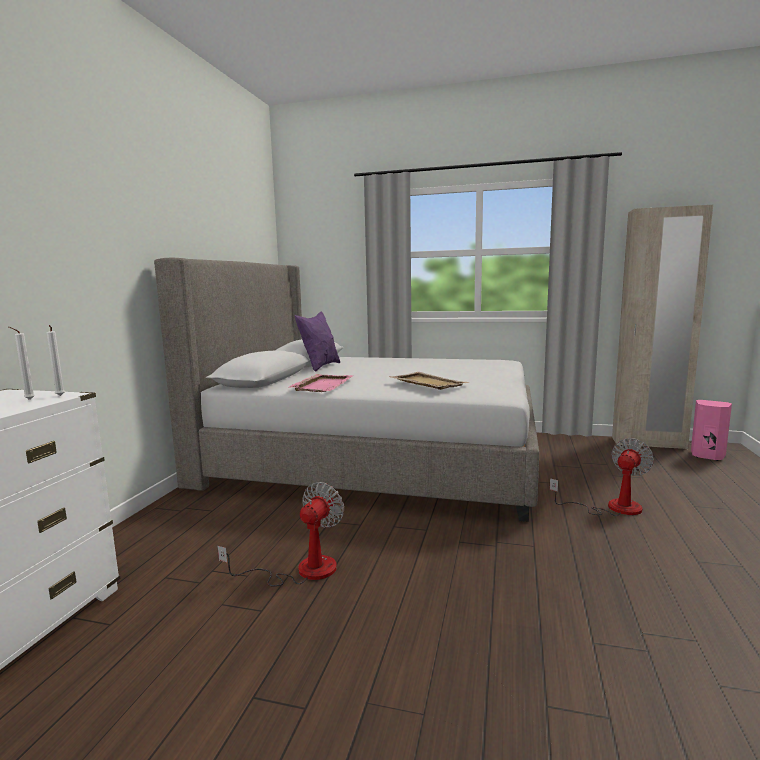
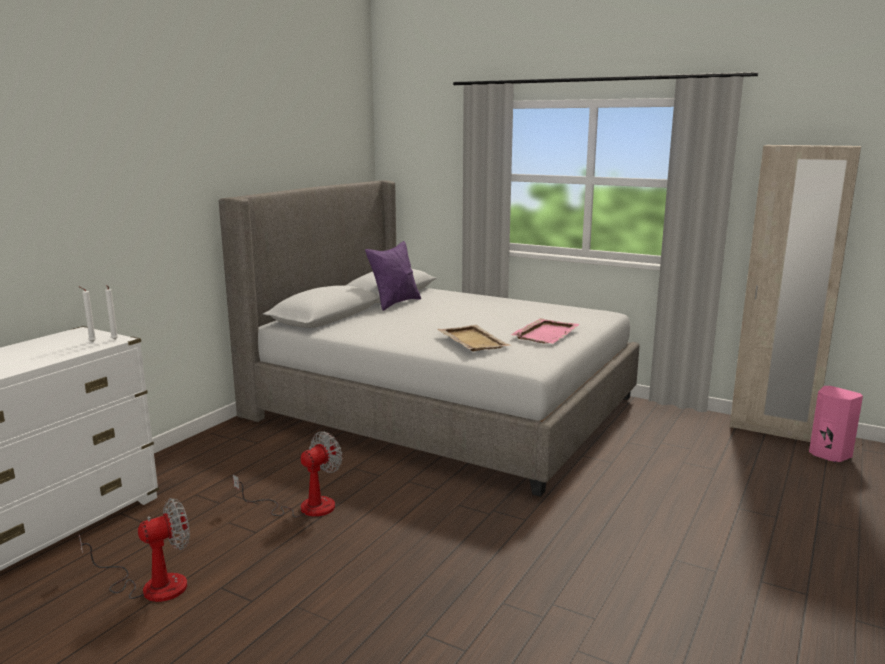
camera: 15 degrees right, 5 degrees up
pink tray [289,374,353,392] -> pink tray moved to [511,318,580,344]
fan [550,438,654,516] -> fan moved to [79,498,190,602]

